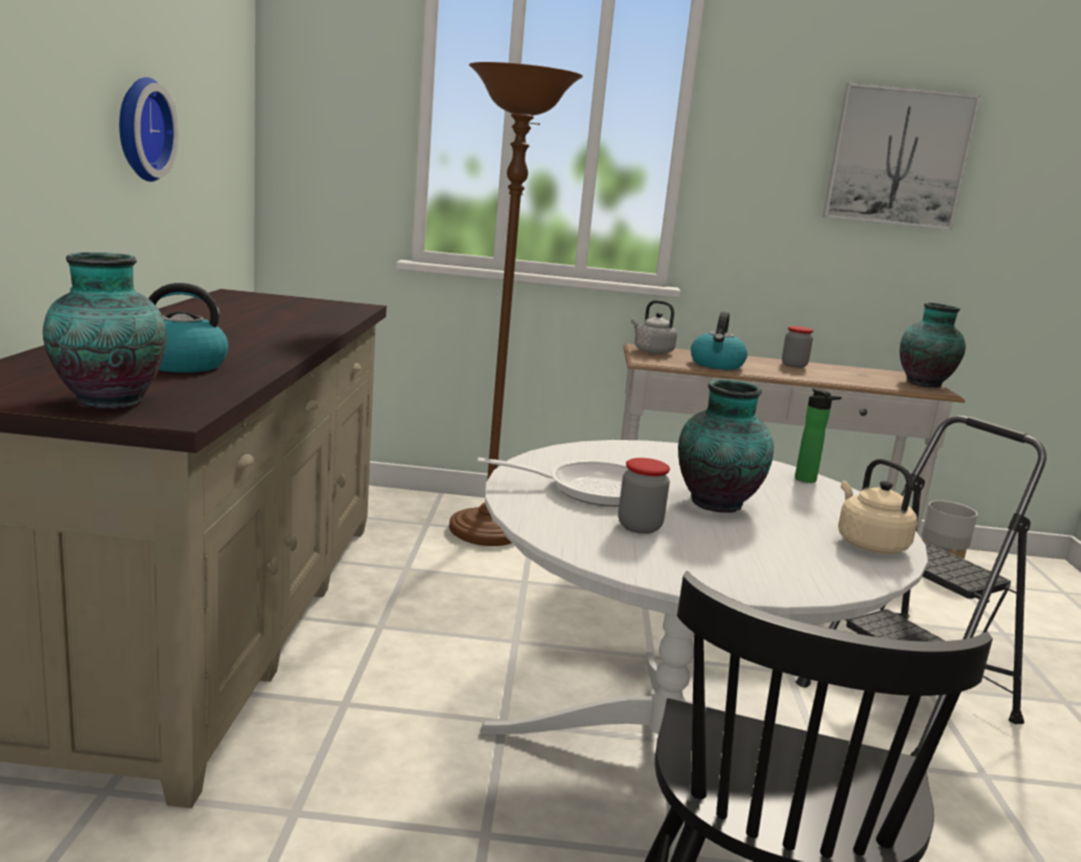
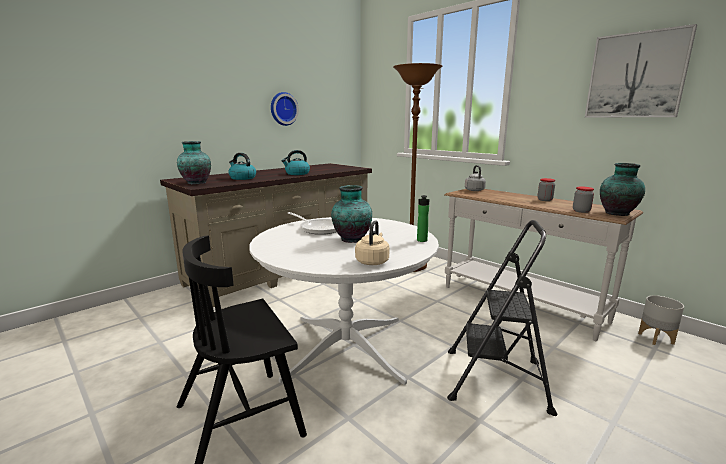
camera: 45 degrees right, 0 degrees up
jar [618,458,670,534] -> jar moved to [573,187,594,213]
kettle [691,311,748,370] -> kettle moved to [282,150,310,175]

